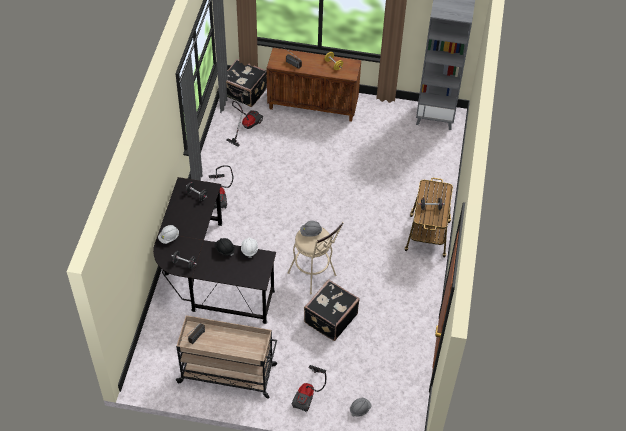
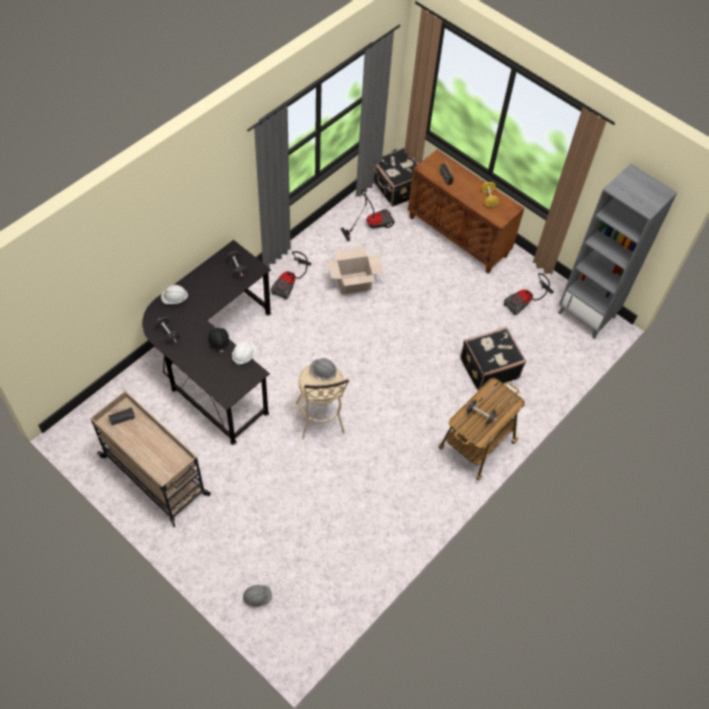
camera: 30 degrees right, 5 degrees up
vacuum cleaner [292,365,326,412] -> vacuum cleaner moved to [504,273,554,315]
black suitcase [304,279,360,341] -> black suitcase moved to [460,327,526,391]
none -> cardboard box [327,246,383,295]

